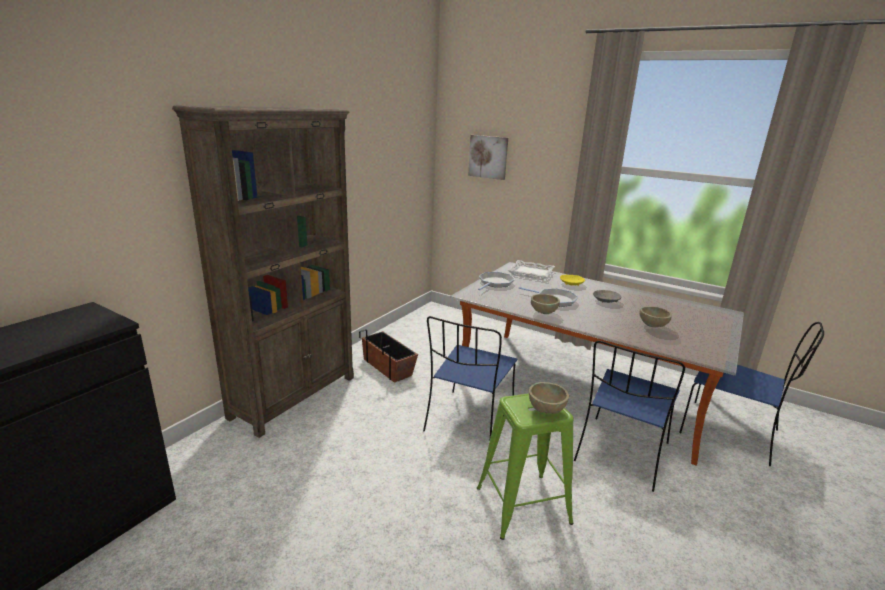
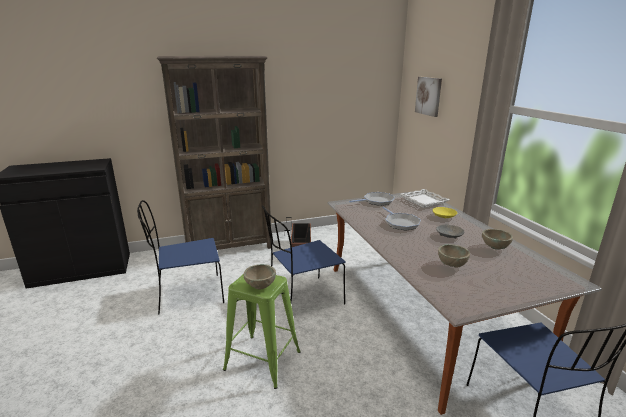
camera: 40 degrees right, 0 degrees up
beige bowl [531,294,560,314] -> beige bowl moved to [482,229,513,250]
blue chair [574,341,685,492] -> blue chair moved to [137,200,224,315]

